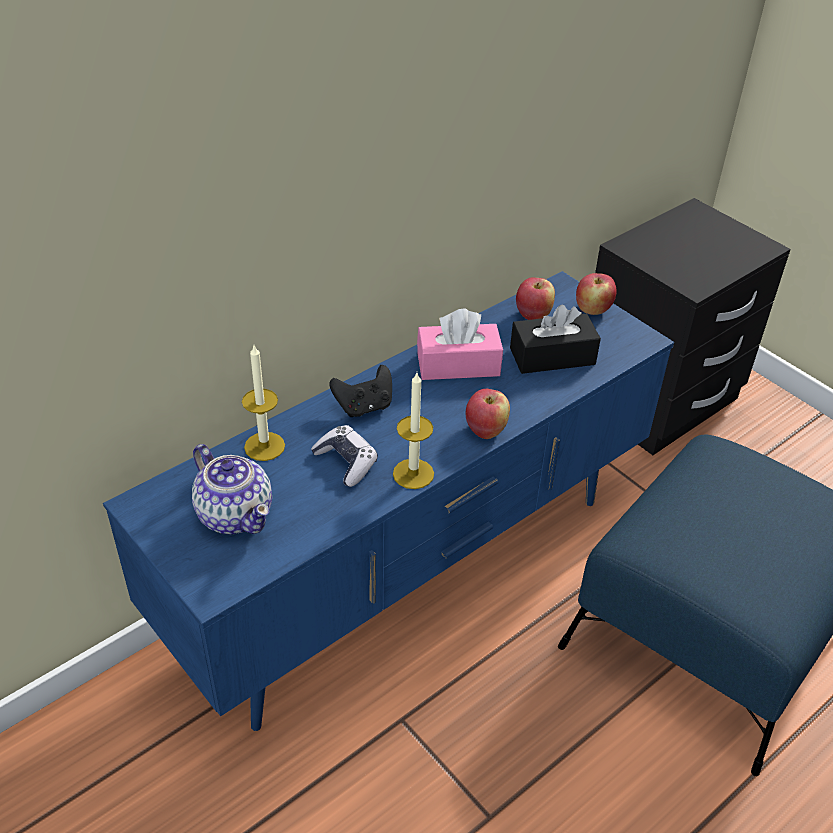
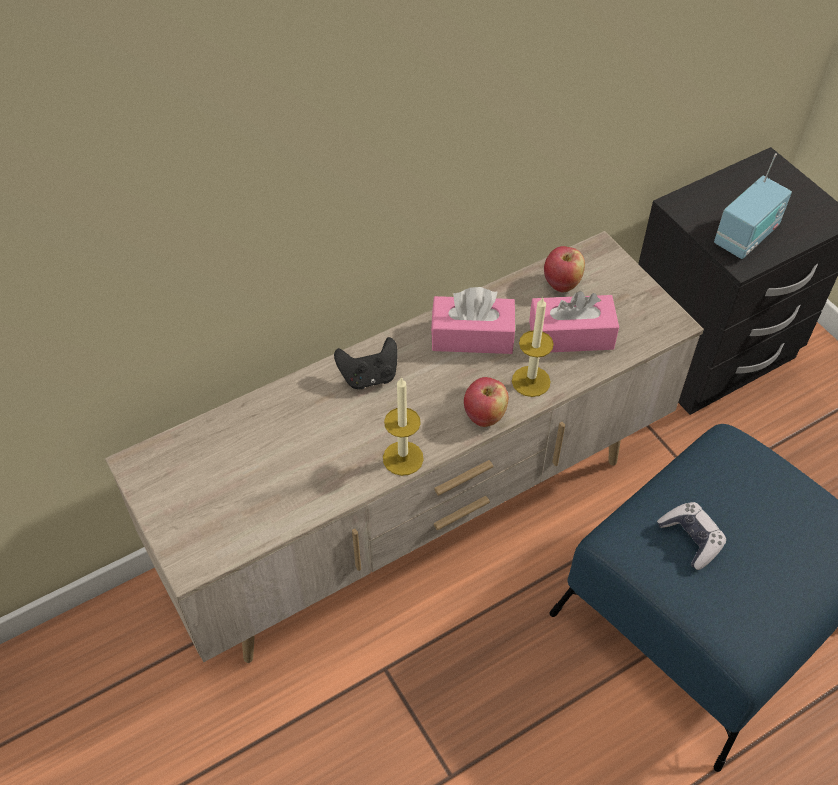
camera: 10 degrees right, 10 degrees up
blue tv stand [103,271,674,731] -> beige tv stand [105,231,704,663]
teapot [192,444,272,535] -> none
candle [242,345,285,461] -> candle moved to [512,297,554,397]
game controller [311,425,378,487] -> game controller moved to [657,502,727,570]
black tissue box [510,305,601,374] -> pink tissue box [529,291,619,352]
apple [576,273,616,315] -> none
none -> radio [714,153,792,259]

